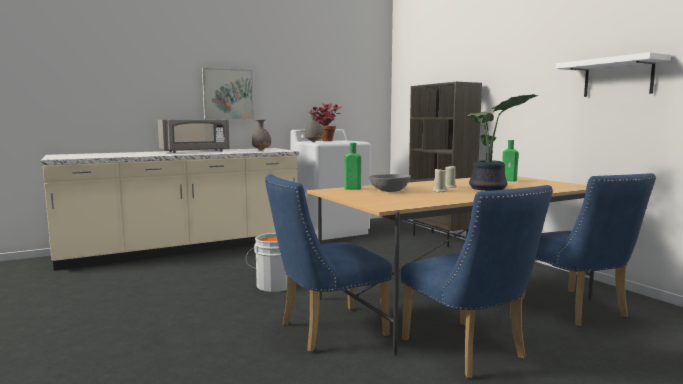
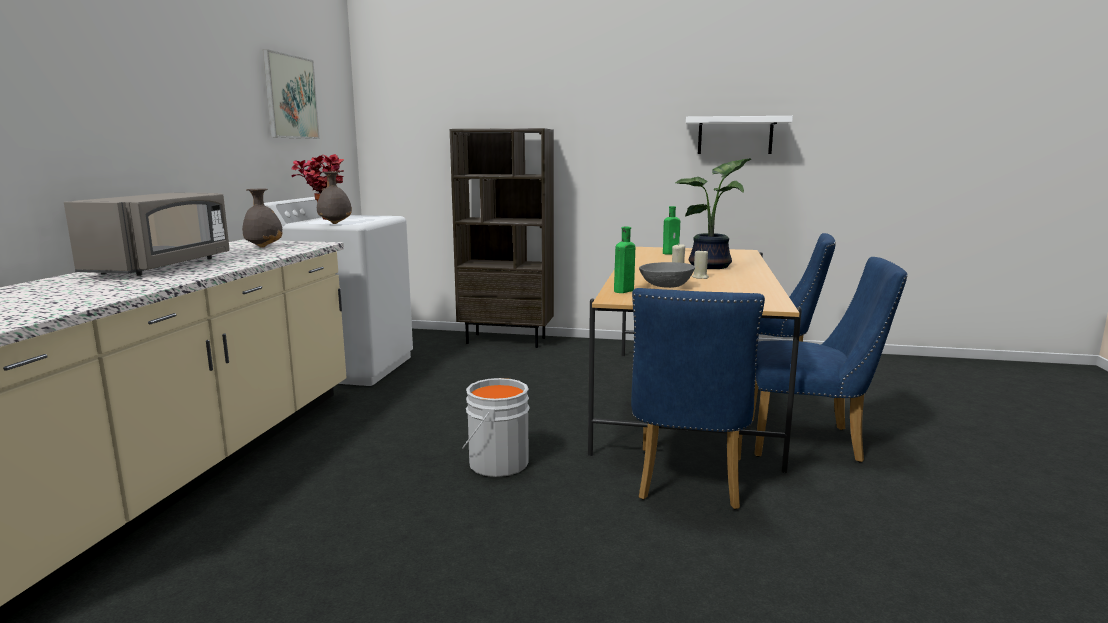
camera: 50 degrees left, 5 degrees up
picture [202,68,254,120] -> picture moved to [263,49,320,139]

